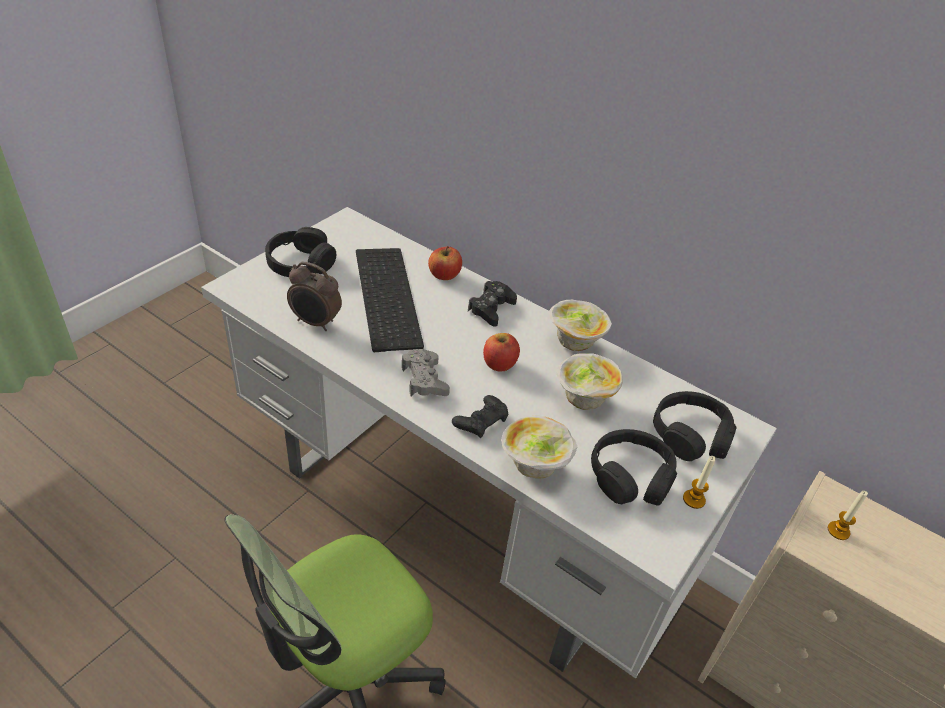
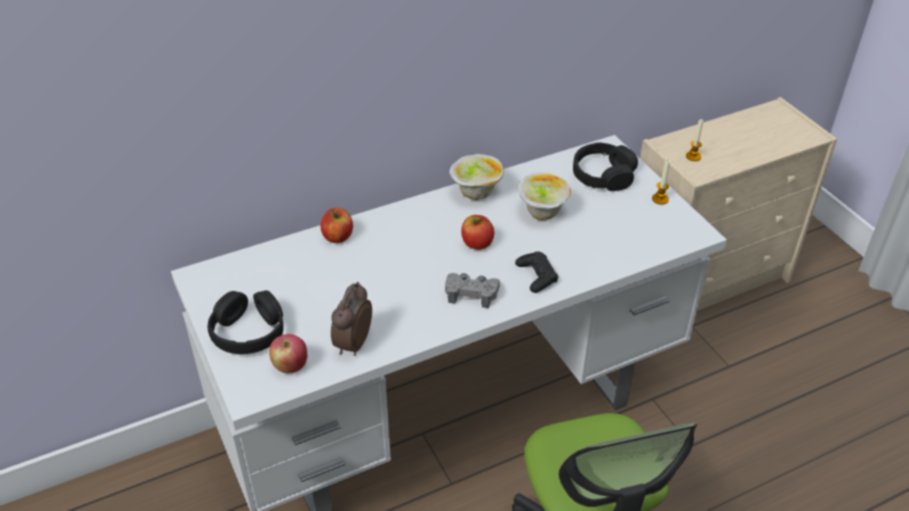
camera: 60 degrees left, 0 degrees up
alarm clock [287,262,342,331] -> alarm clock turned 150 degrees clockwise [331,282,372,356]
keyboard [356,248,424,352] -> none
black game controller [468,281,517,326] -> none
bowl [501,415,577,478] -> none
black headphones [591,429,677,506] -> none
none -> apple [269,334,307,373]

